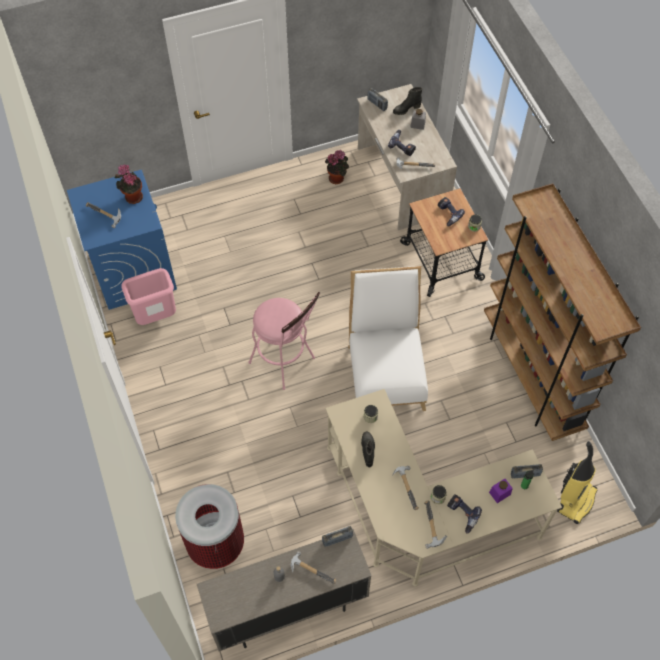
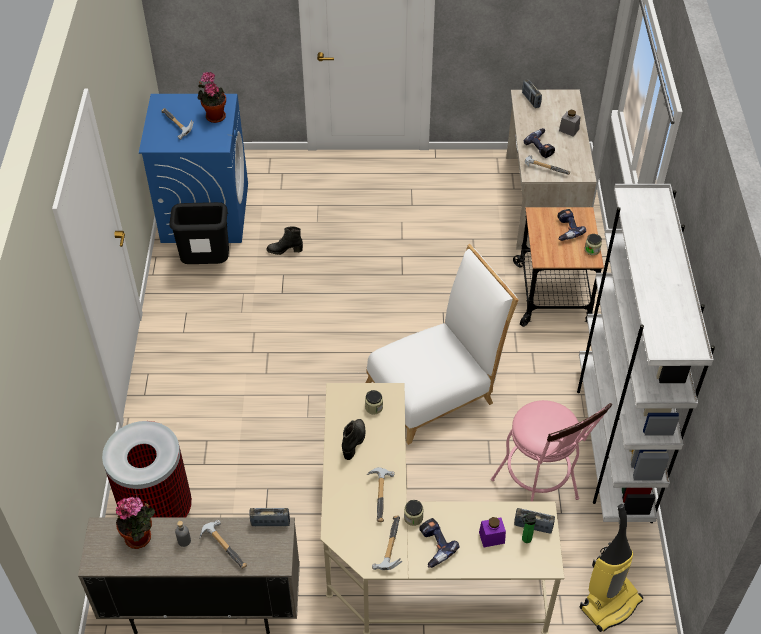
camera: 20 degrees right, 10 degrees down
pink trash can [121,268,176,325] -> black trash can [169,202,229,264]
pink stool [248,292,320,390] -> pink stool moved to [491,400,612,502]
potted plant [325,150,349,184] -> potted plant moved to [116,497,155,549]
white chair [348,266,428,411] -> white chair turned 45 degrees clockwise [365,244,518,445]
black boot [393,87,422,115] -> black boot moved to [267,226,303,255]
brown bookcase [484,183,641,441] -> white bookcase [577,184,715,523]

